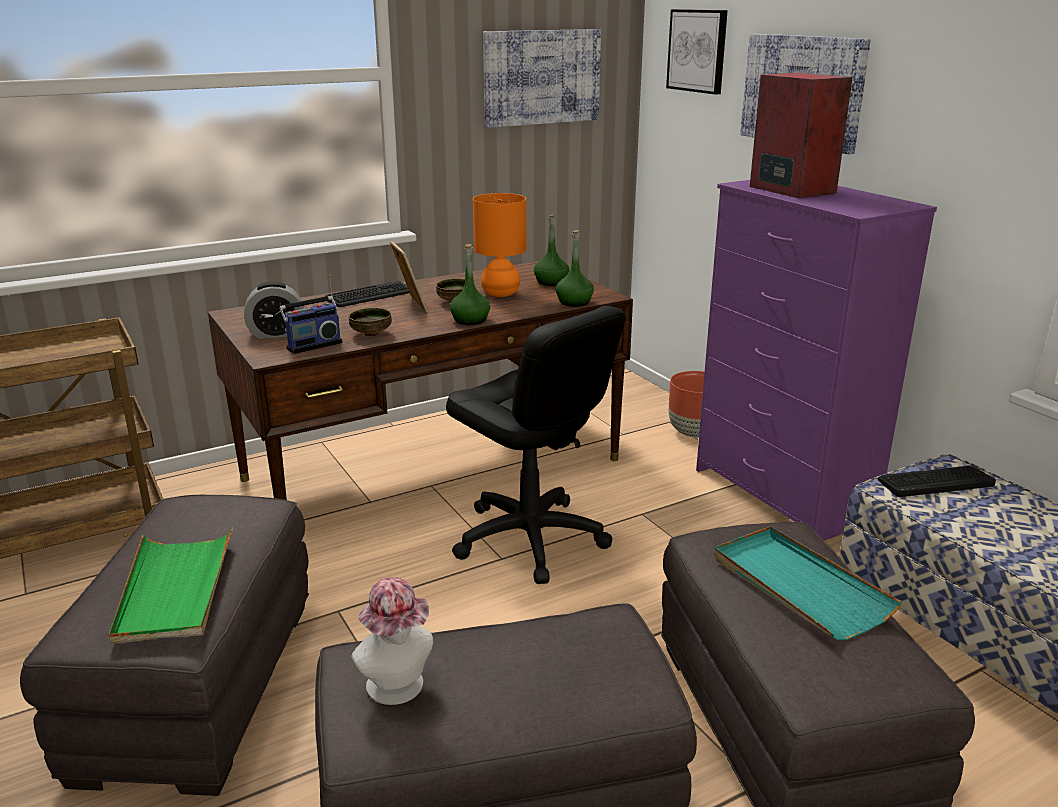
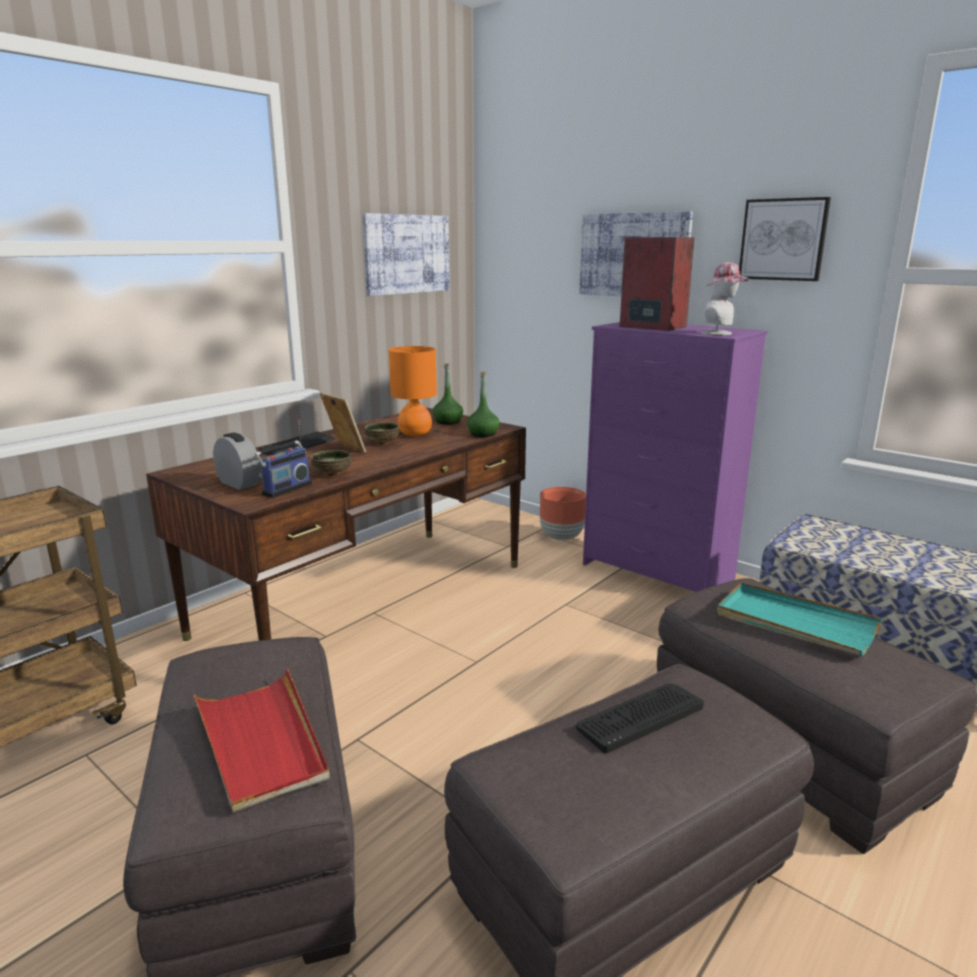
camera: 20 degrees left, 5 degrees down
green tray [109,527,233,644] -> red tray [193,668,330,813]
alarm clock [244,282,304,339] -> alarm clock turned 105 degrees counterclockwise [213,433,261,490]
hat [351,577,433,705] -> hat moved to [701,262,749,335]
black office chair [446,306,626,584] -> none
green bottle [450,244,490,325] -> none
picture [666,9,728,95] -> picture moved to [739,197,831,281]
keyboard [878,466,996,497] -> keyboard moved to [576,683,704,753]

